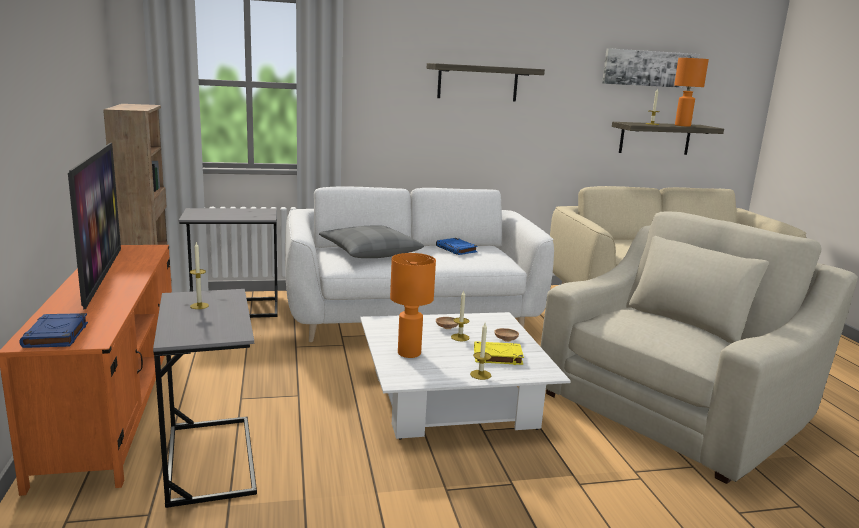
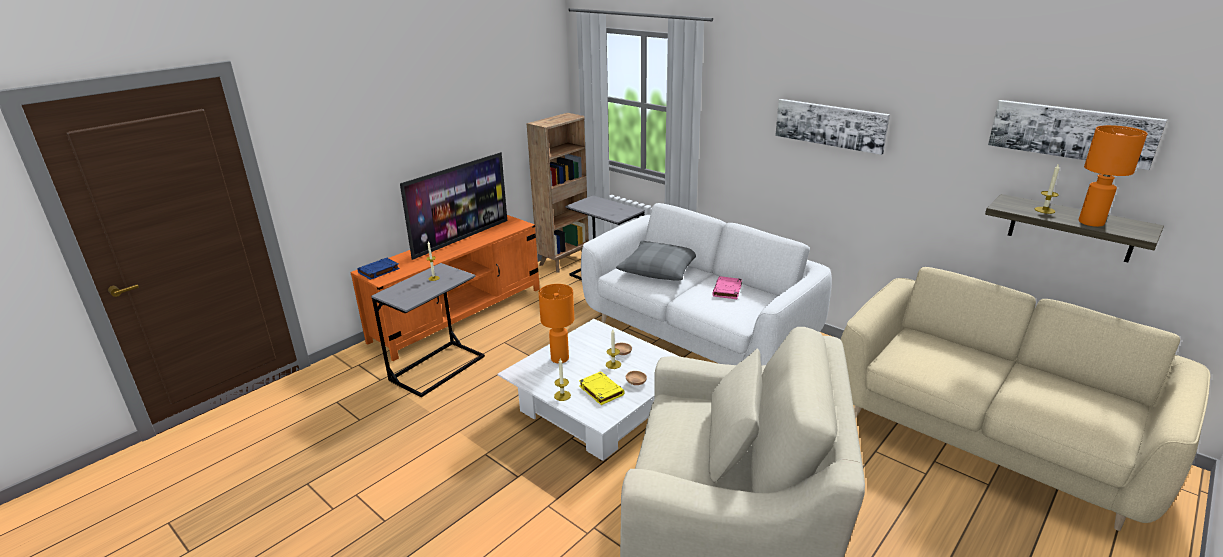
camera: 55 degrees right, 10 degrees up
shelf [427,63,545,101] -> picture [775,99,890,155]
blue book [436,238,478,255] -> pink book [712,276,742,299]

